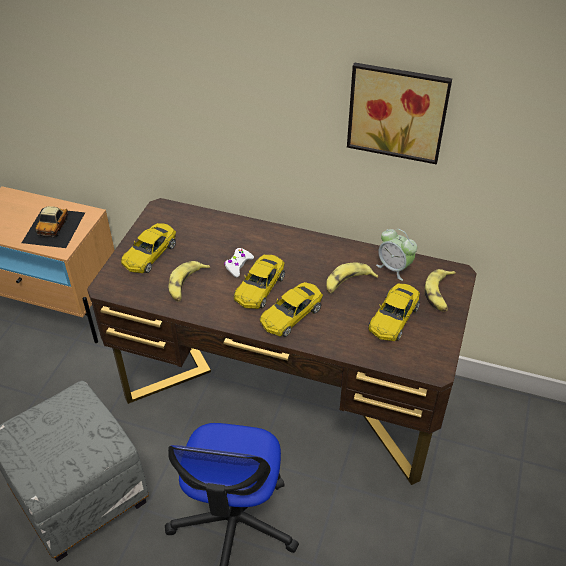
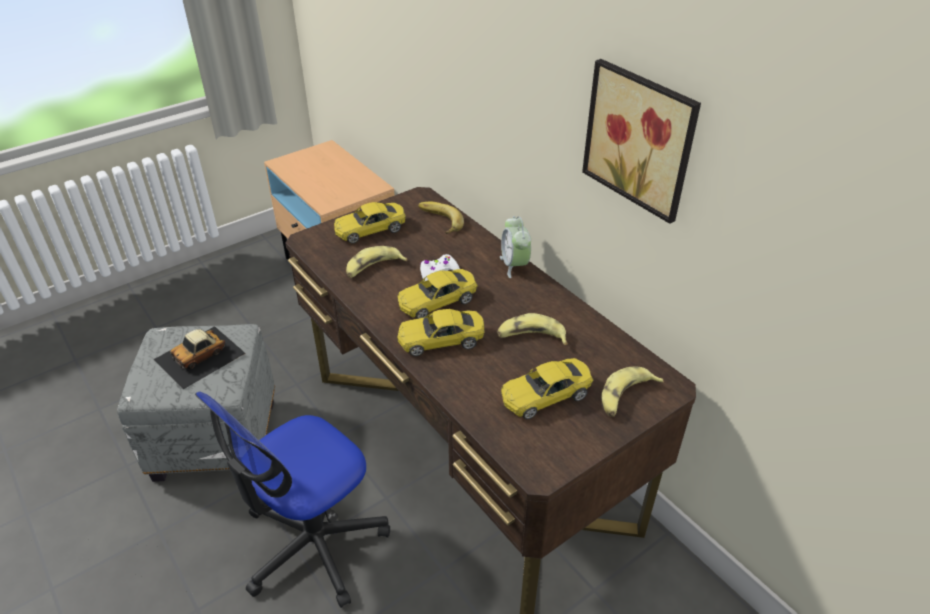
camera: 35 degrees right, 5 degrees down
toy car [22,206,85,248] -> toy car moved to [154,326,245,389]
alarm clock [376,229,417,281] -> alarm clock moved to [500,216,531,278]
none -> banana [418,202,464,234]

